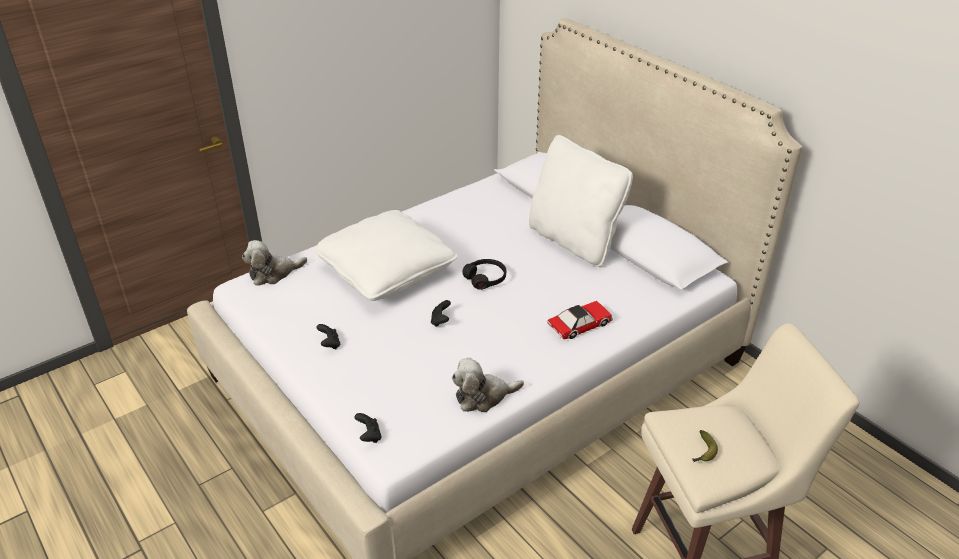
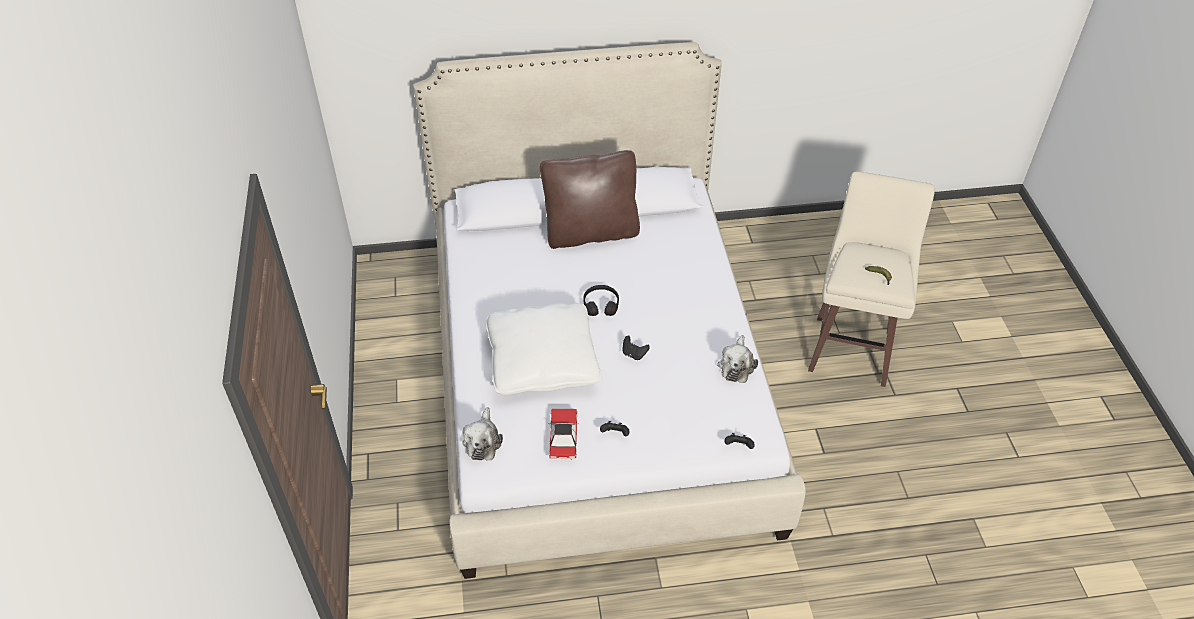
camera: 60 degrees left, 10 degrees up
white pillow [529,135,633,267] -> brown pillow [540,150,640,249]
toy car [547,301,613,339] -> toy car moved to [549,409,579,460]

